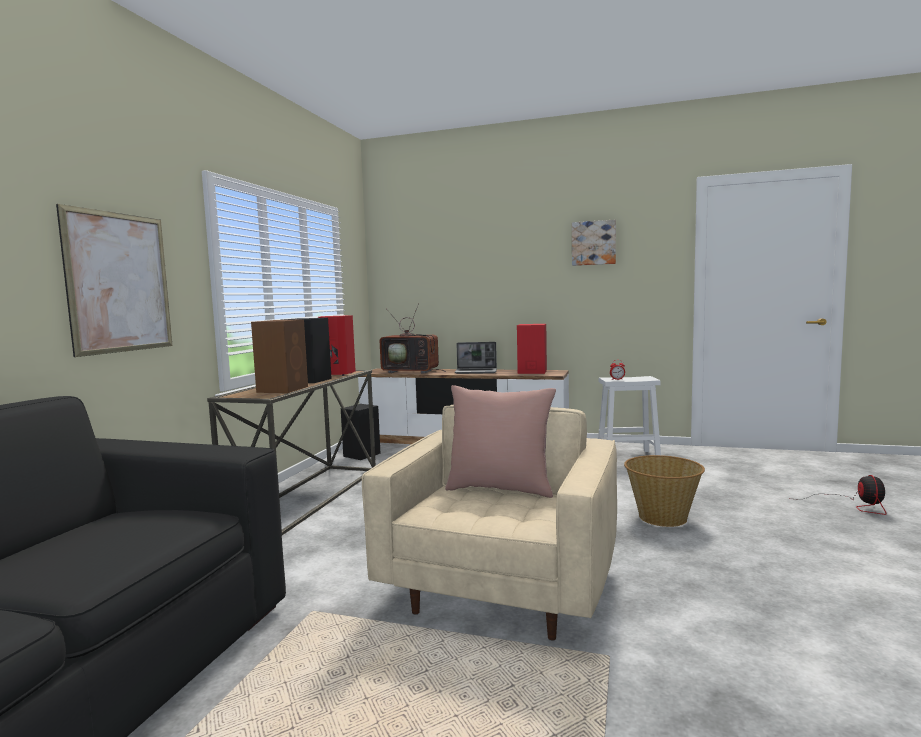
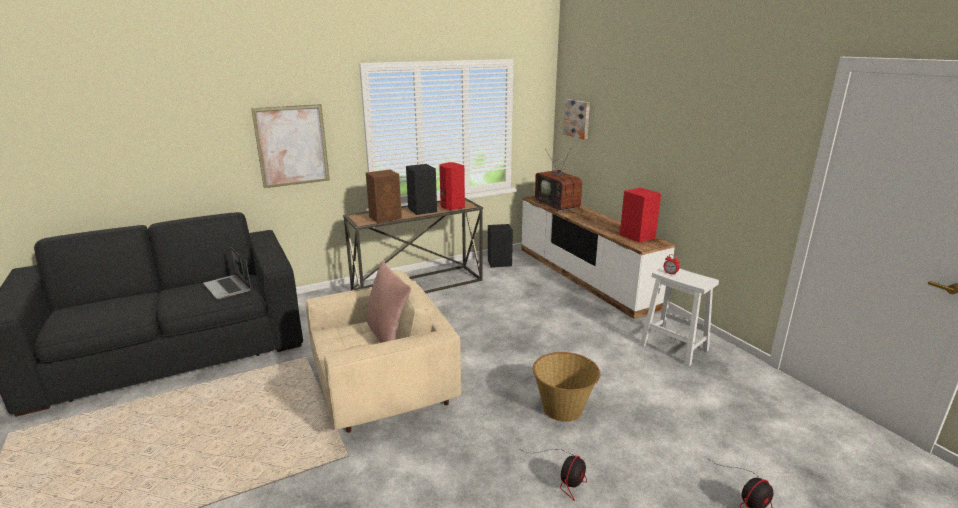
camera: 45 degrees right, 15 degrees up
laptop [455,342,497,374] -> laptop moved to [203,247,251,299]
picture [572,220,616,266] -> picture moved to [563,99,590,139]
none -> fan [522,449,587,501]

